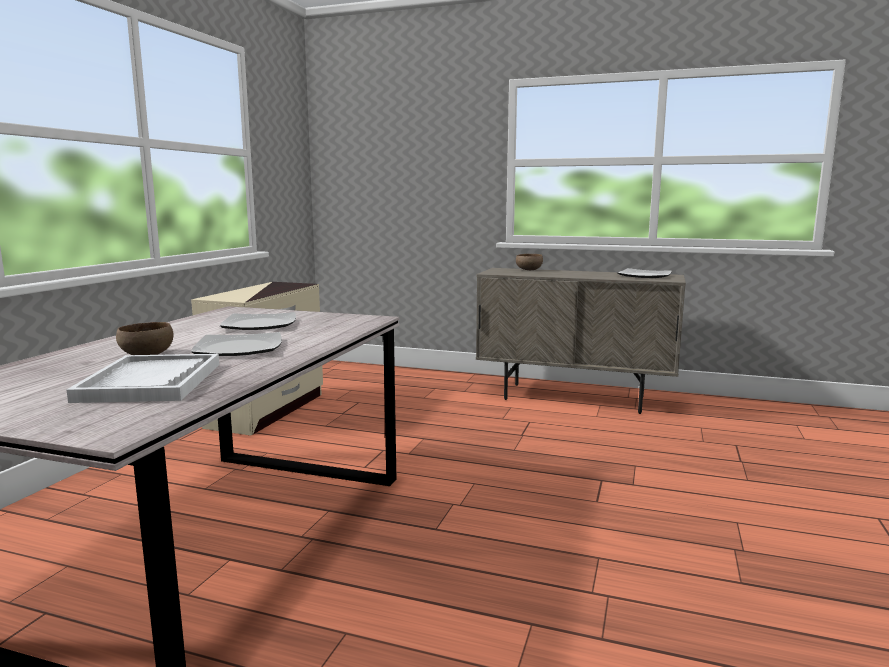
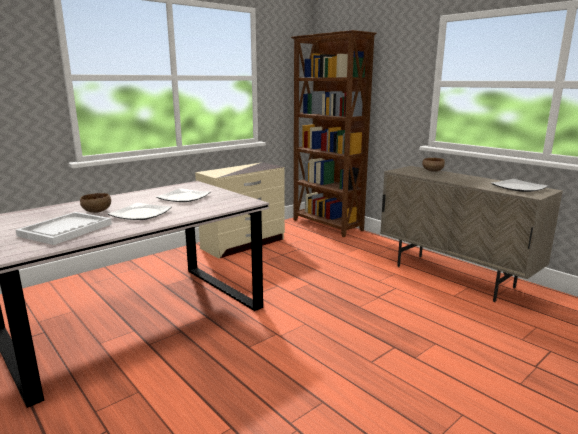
camera: 30 degrees right, 5 degrees up
none -> brown bookcase [291,30,377,237]

